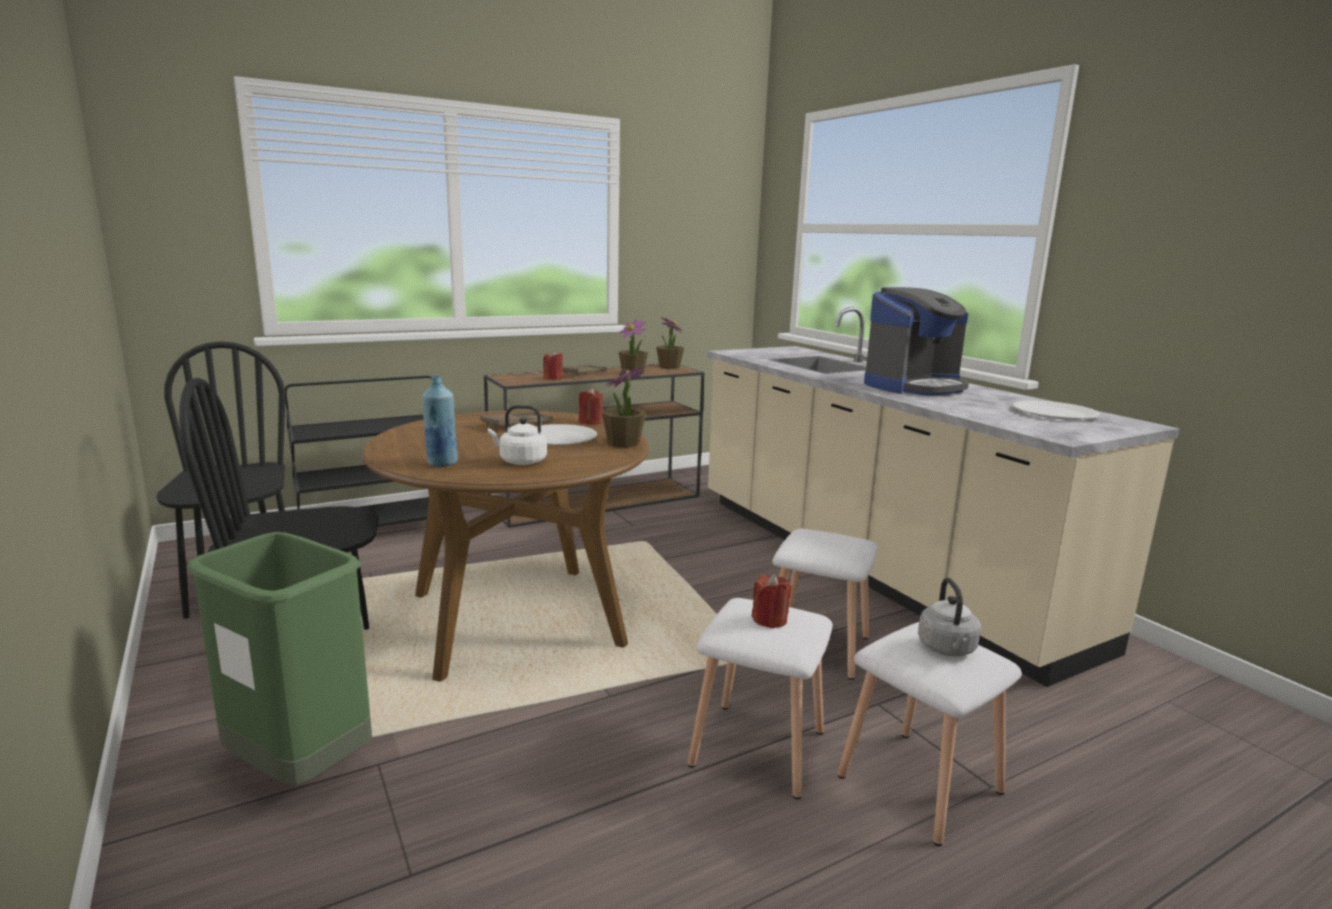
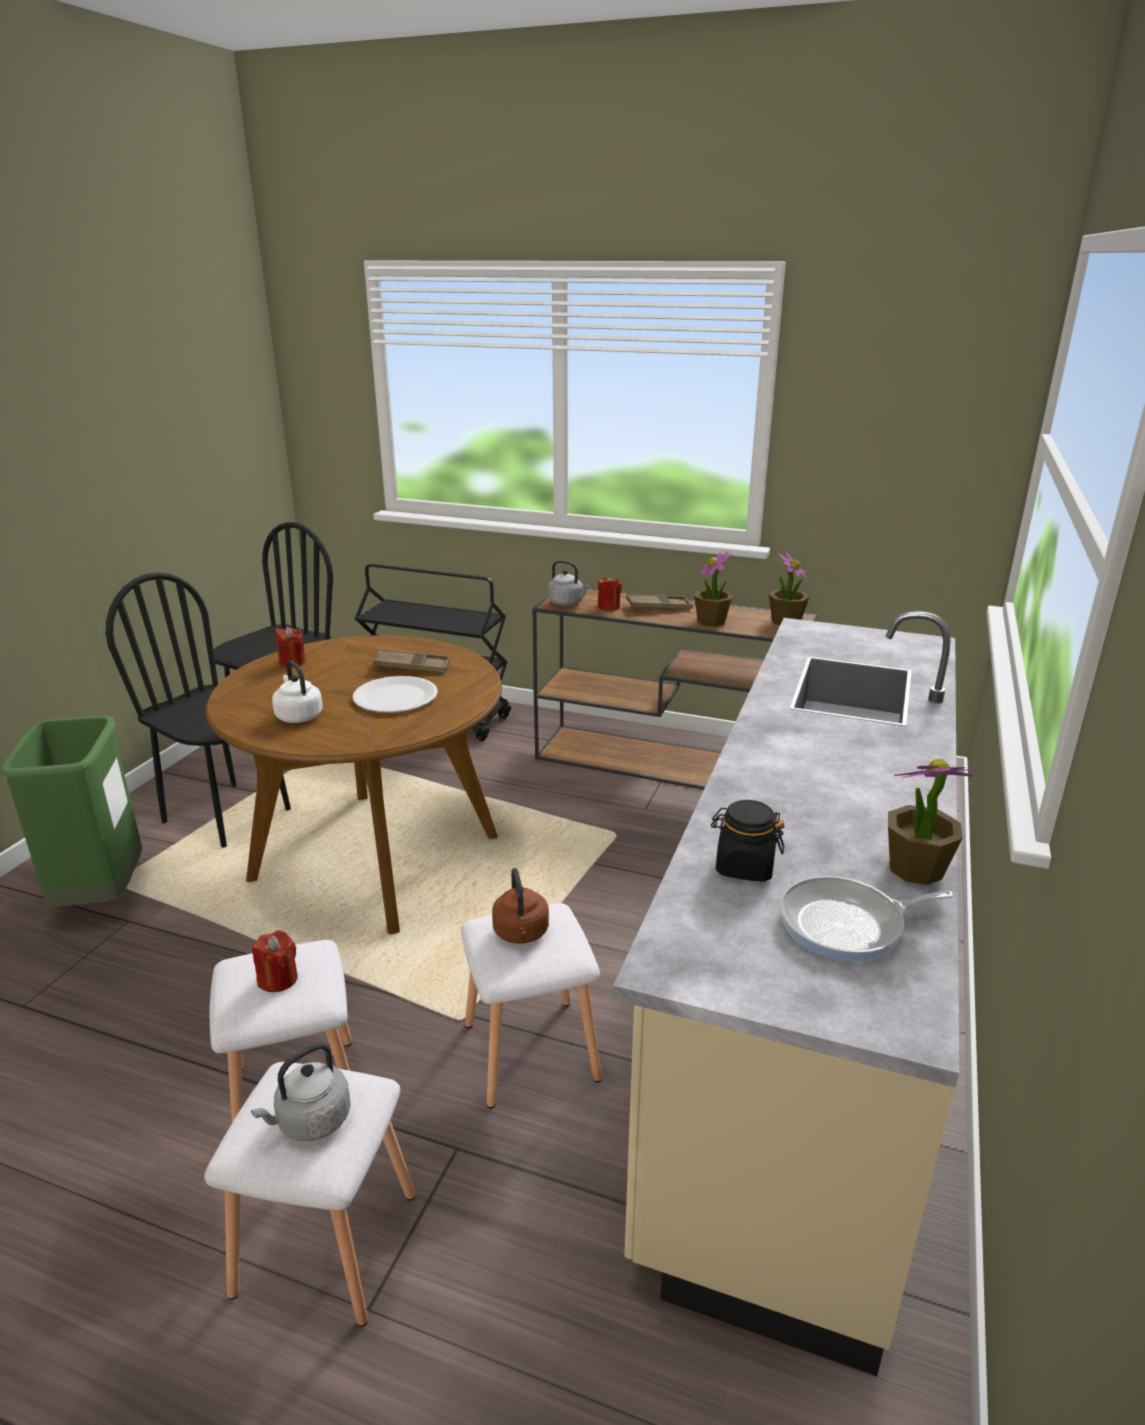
camera: 50 degrees right, 10 degrees up
blue bottle [422,376,458,467] -> none
red candle [579,388,603,425] -> red candle moved to [275,627,306,667]
potted plant [602,366,646,447] -> potted plant moved to [888,759,979,885]
coffee machine [864,287,969,396] -> none
white plate [1013,400,1100,420] -> frying pan [780,876,954,961]
none -> brown kettle [492,868,549,944]
none -> grey kettle [548,560,590,606]
none -> black jar [711,800,784,882]

